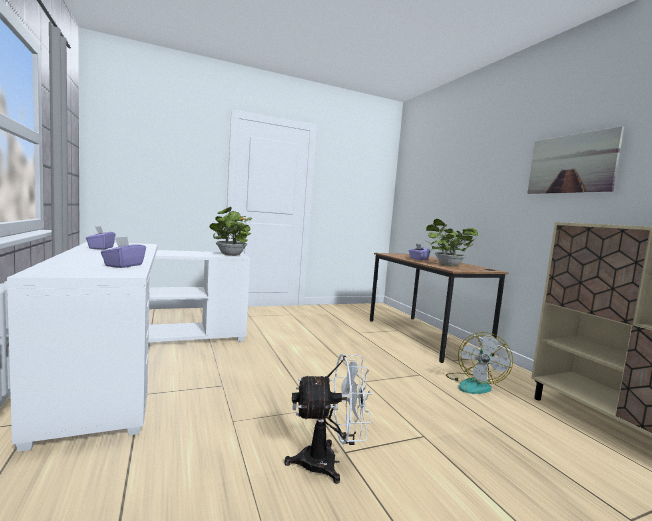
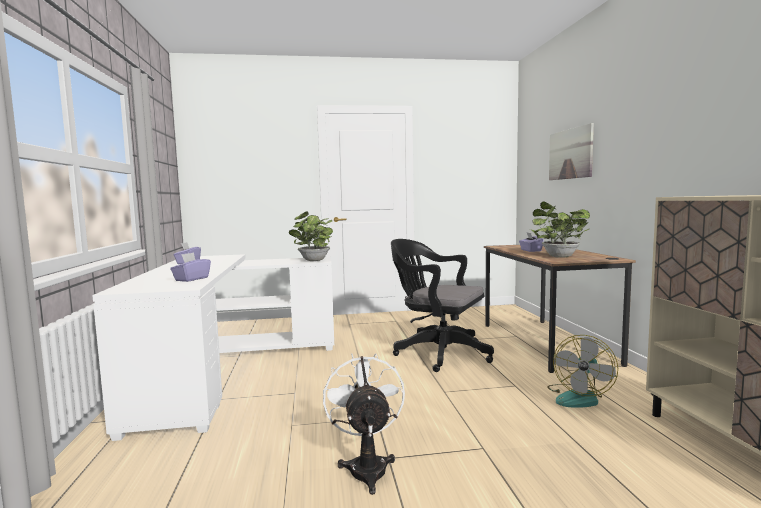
camera: 15 degrees right, 0 degrees up
white fan [284,354,372,484] -> white fan turned 105 degrees counterclockwise [323,353,405,495]
picture [527,126,624,194] -> picture moved to [549,123,594,180]
none -> black office chair [391,239,494,372]

